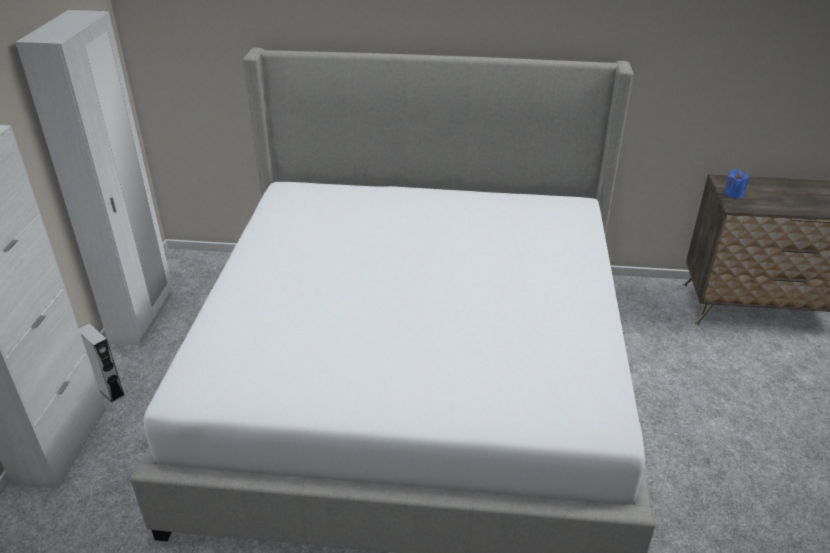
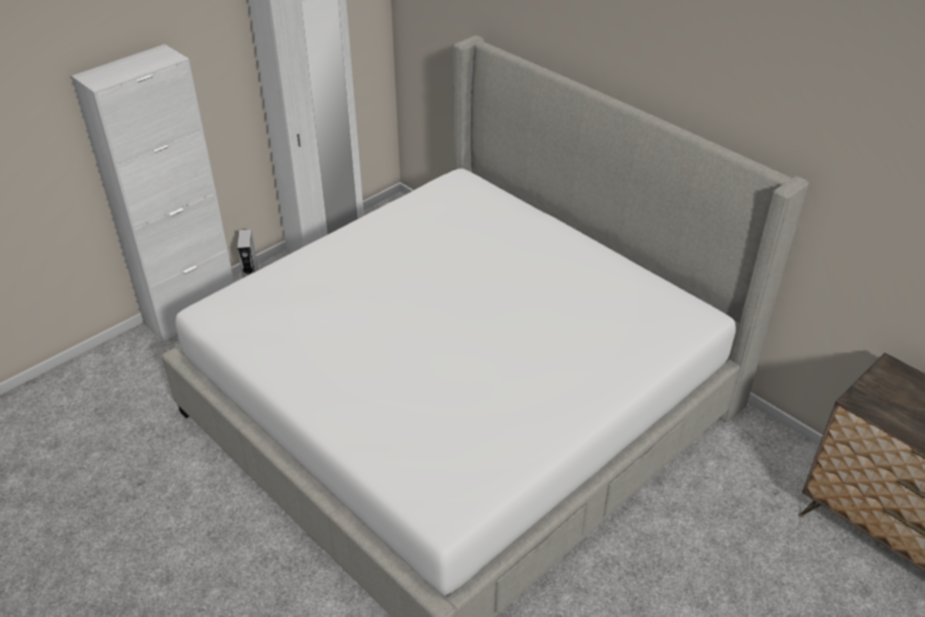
camera: 40 degrees right, 5 degrees up
blue candle [724,169,748,199] -> none

